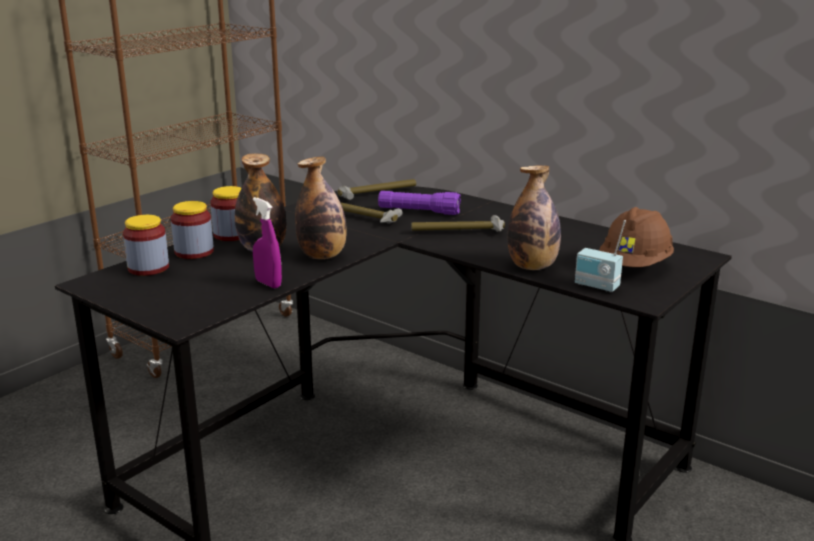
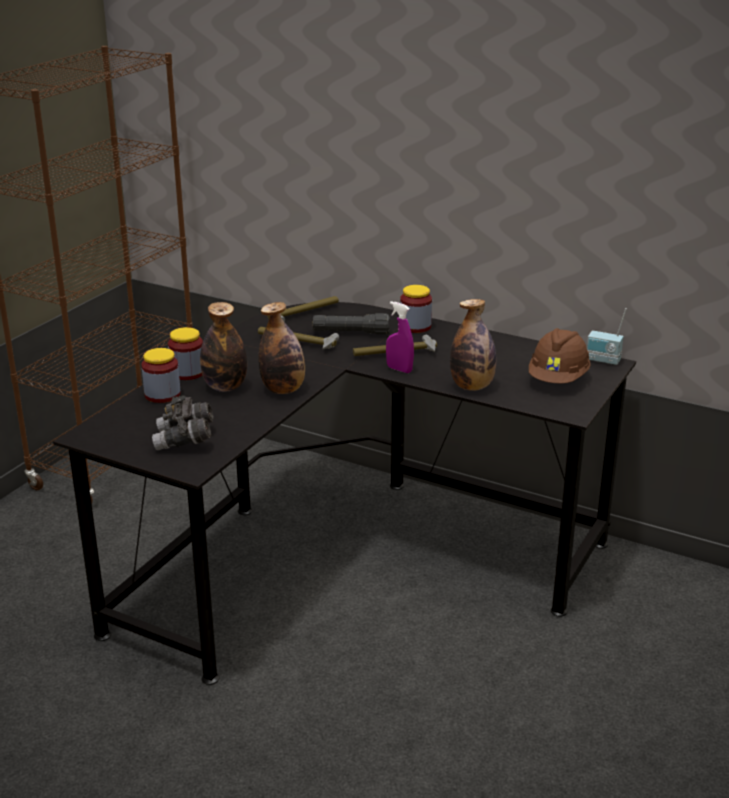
camera: 10 degrees left, 5 degrees up
jar [123,215,169,276] -> jar moved to [400,285,432,333]
purple spray bottle [253,197,282,288] -> purple spray bottle moved to [386,301,414,373]
purple flashlight [378,191,461,215] -> black flashlight [313,313,390,334]
radio [575,220,626,292] -> radio moved to [587,308,627,365]
none -> grey binoculars [152,395,214,450]

